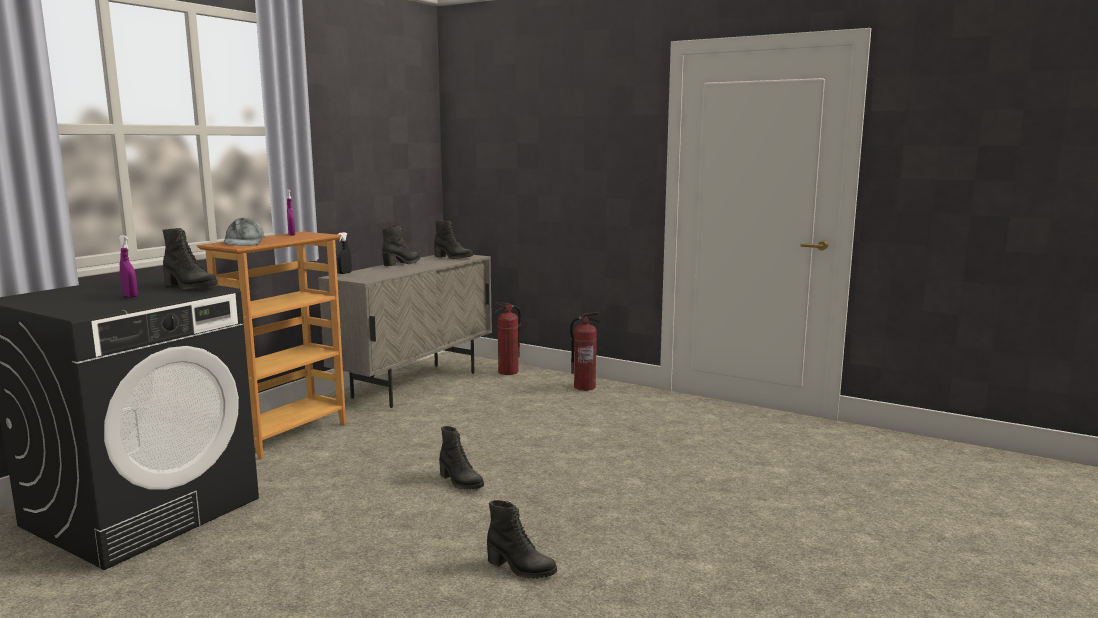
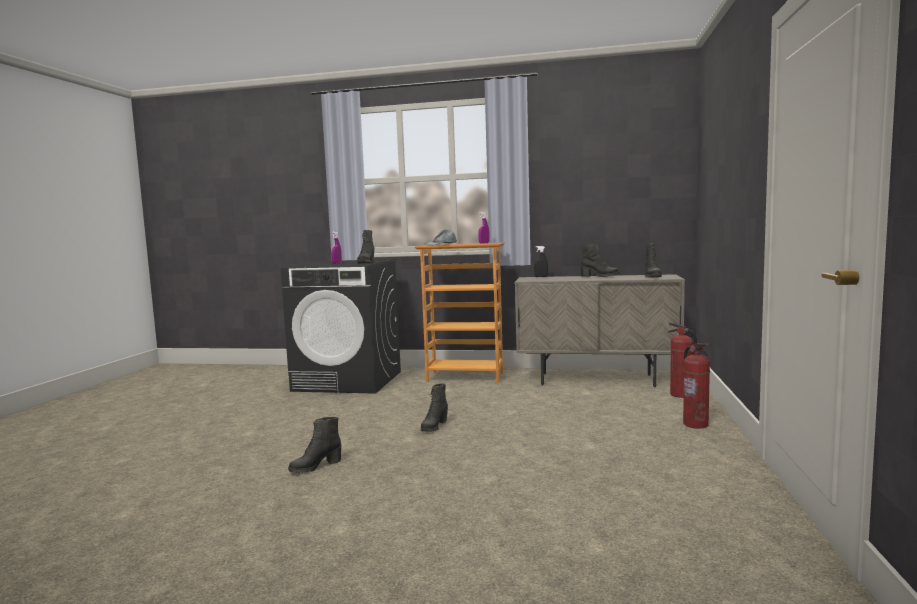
camera: 70 degrees right, 5 degrees down
black boot [487,500,557,579] -> black boot turned 45 degrees clockwise [288,417,341,473]

